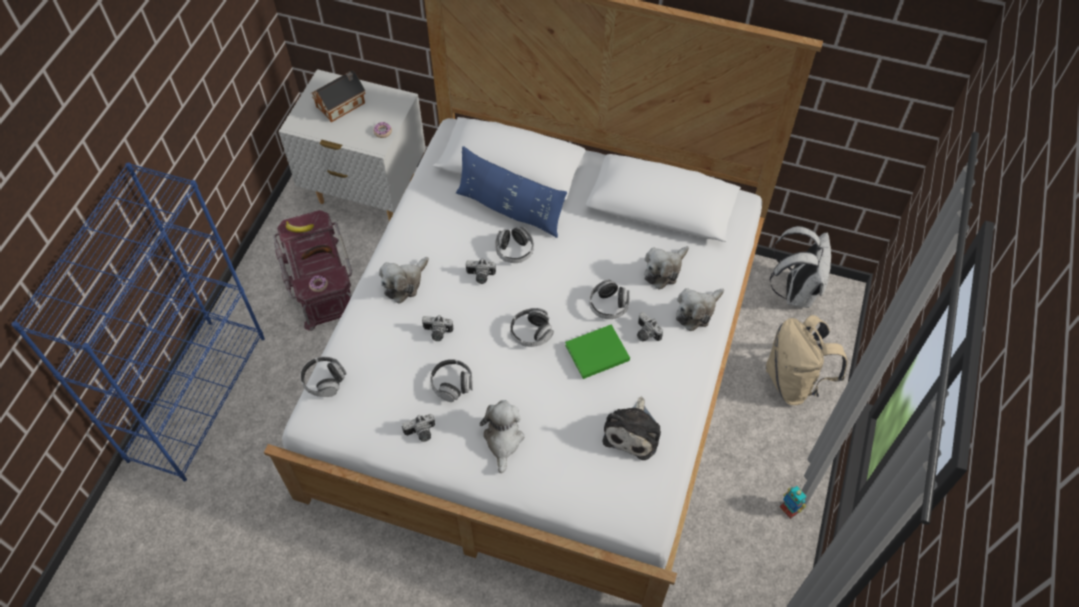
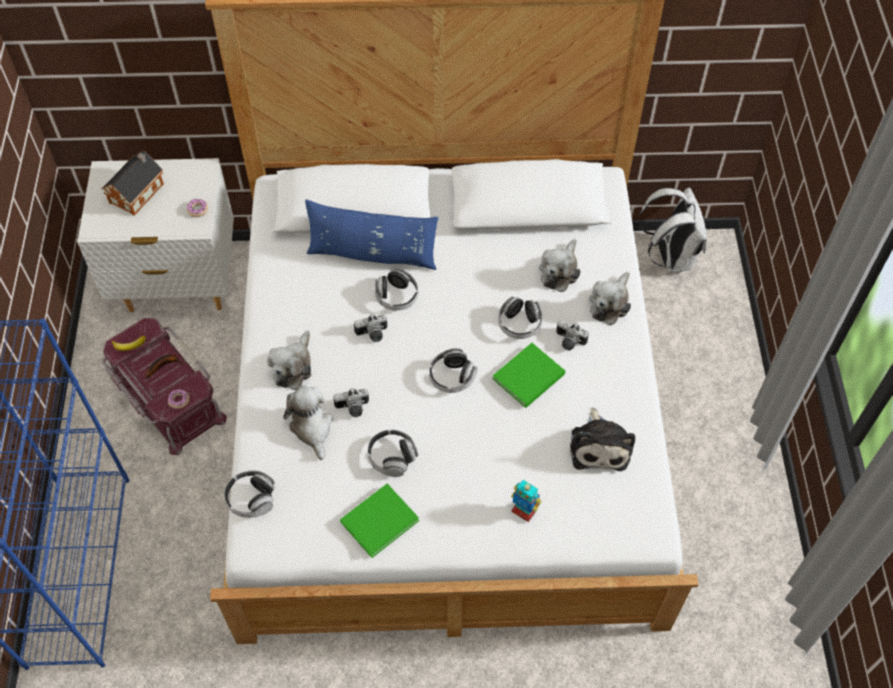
camera: 20 degrees left, 0 degrees up
camera [402,414,435,442] -> green book [340,484,419,558]
plush toy [480,400,524,473] -> plush toy moved to [283,385,333,460]
beige backpack [766,315,848,405] -> none
toy robot [779,486,807,519] -> toy robot moved to [511,480,542,522]

